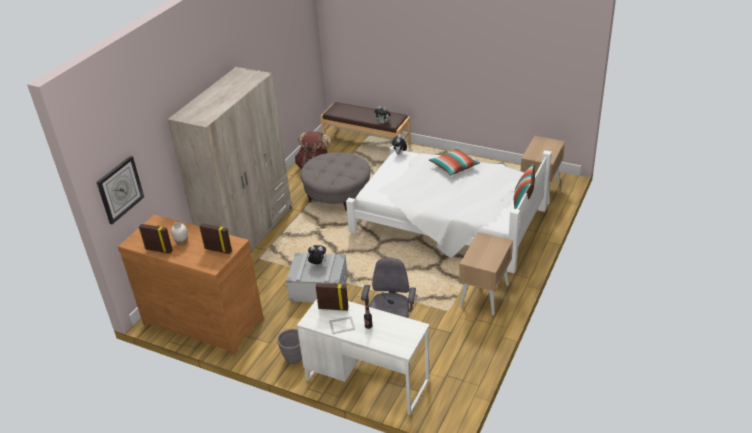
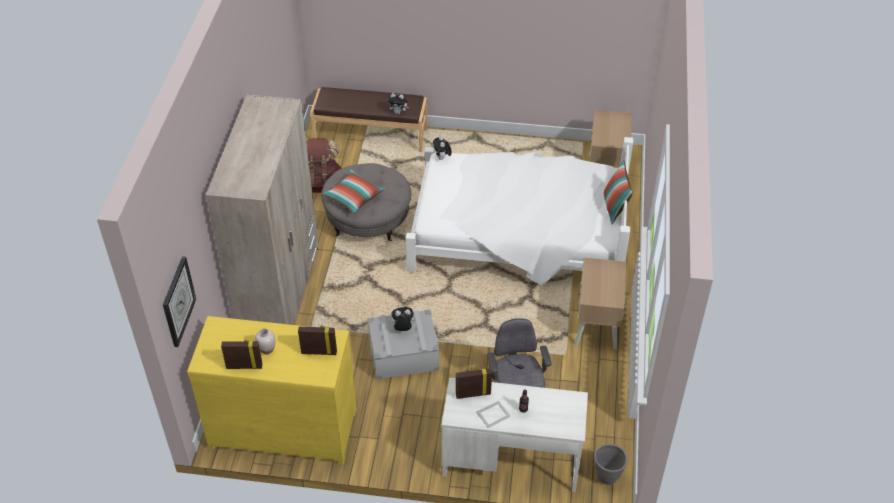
camera: 20 degrees left, 10 degrees up
brown dresser [118,215,264,355] -> yellow dresser [187,316,356,464]
grey planter [277,329,302,364] -> grey planter moved to [594,444,627,485]
pillow [429,148,480,175] -> pillow moved to [321,170,385,214]

